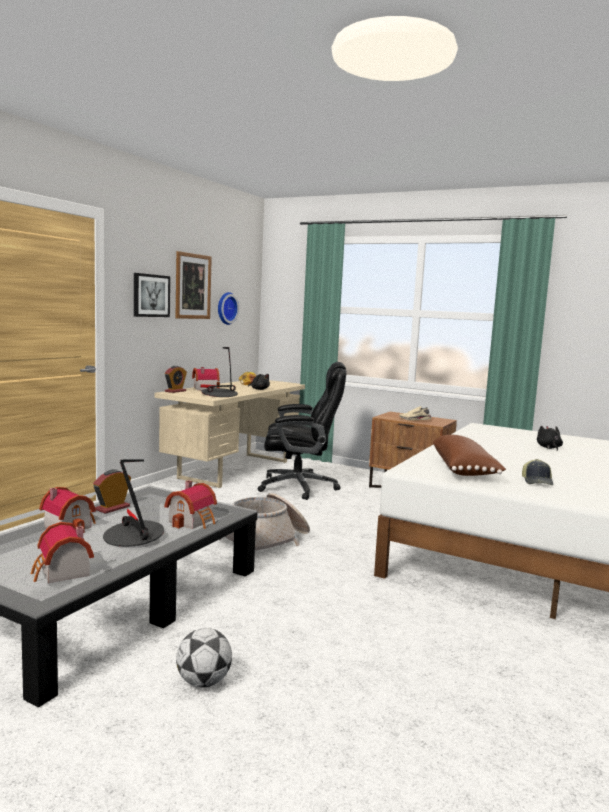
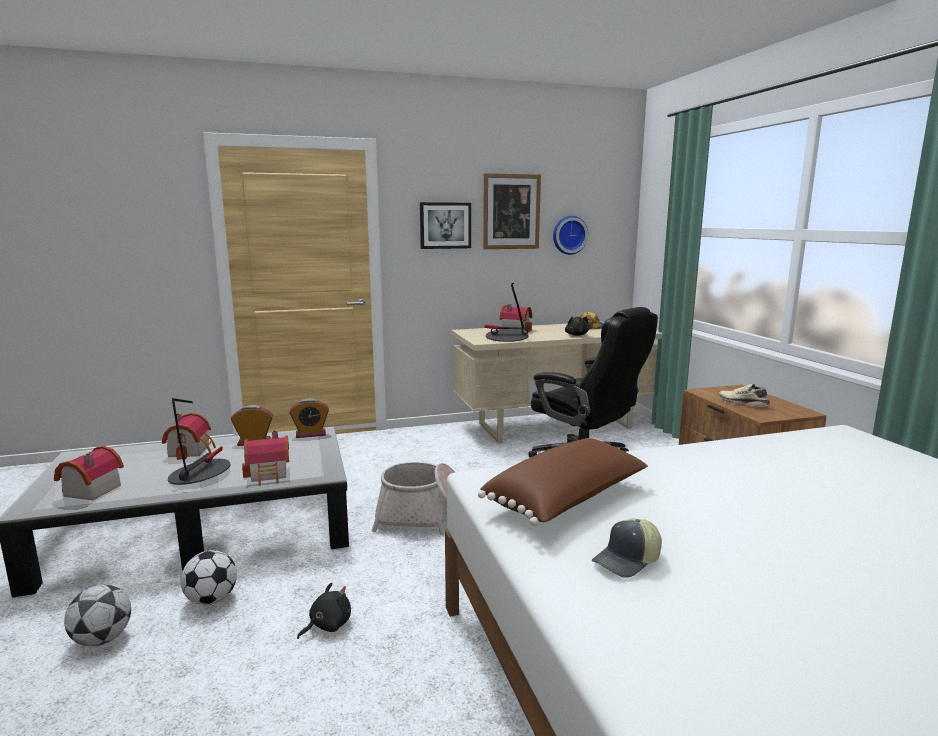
camera: 45 degrees right, 5 degrees up
alarm clock [165,366,187,393] -> alarm clock moved to [290,399,329,438]
black plush toy [537,426,563,451] -> black plush toy moved to [297,582,351,639]
none -> football [181,550,237,605]

